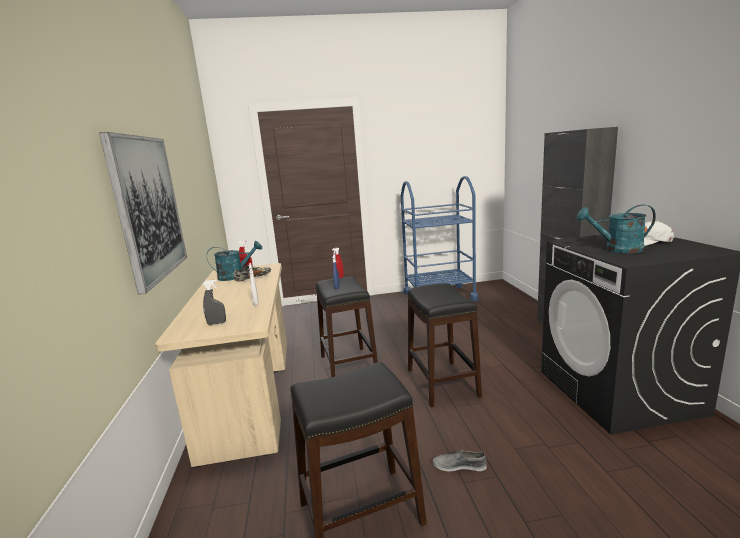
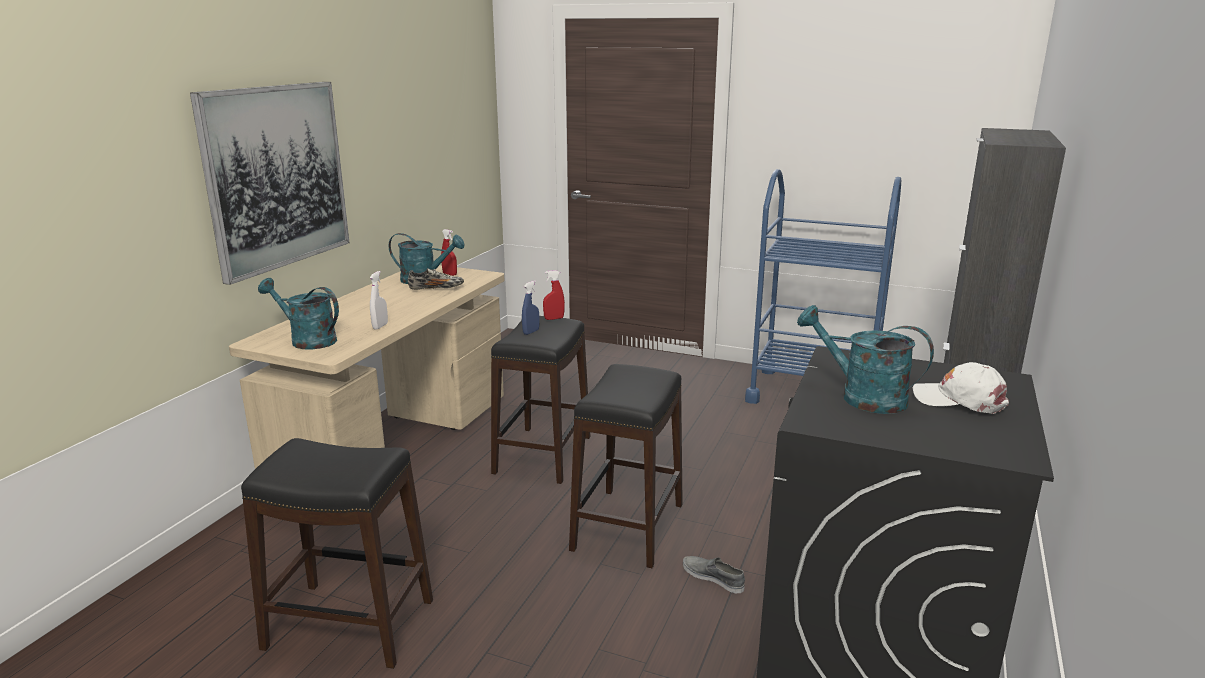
camera: 30 degrees right, 5 degrees up
grey spray bottle [203,280,226,325] -> turquoise watering can [258,278,339,350]
grey shoe [433,449,487,471] -> grey shoe moved to [683,556,745,593]

